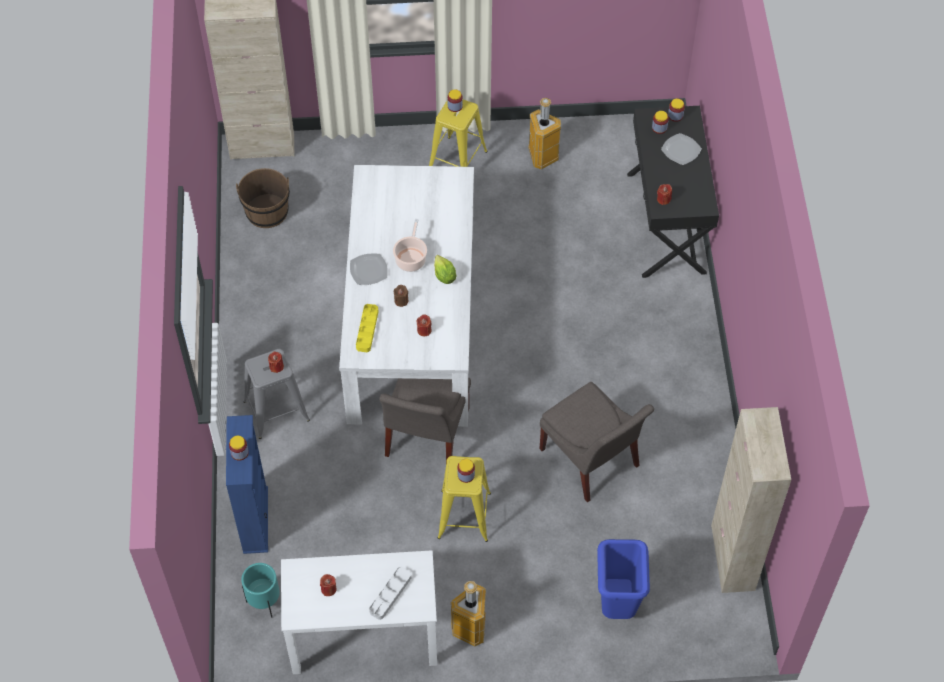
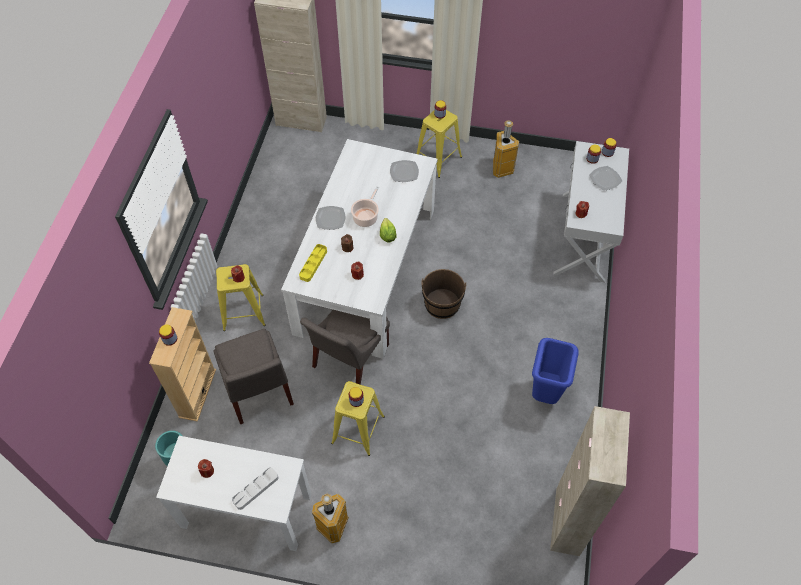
camera: 15 degrees right, 0 degrees up
blue bookcase [226,415,268,554] -> beige bookcase [149,307,216,422]
brown bucket [236,168,290,228] -> brown bucket moved to [422,269,466,319]
grey stool [244,349,310,439] -> yellow stool [216,264,266,331]
grey chair [540,382,654,502] -> grey chair moved to [213,329,294,424]
blue trash can [597,539,650,619] -> blue trash can moved to [532,338,578,404]
black console table [627,106,719,278] -> white console table [553,141,629,283]
none -> plate [390,160,419,182]

